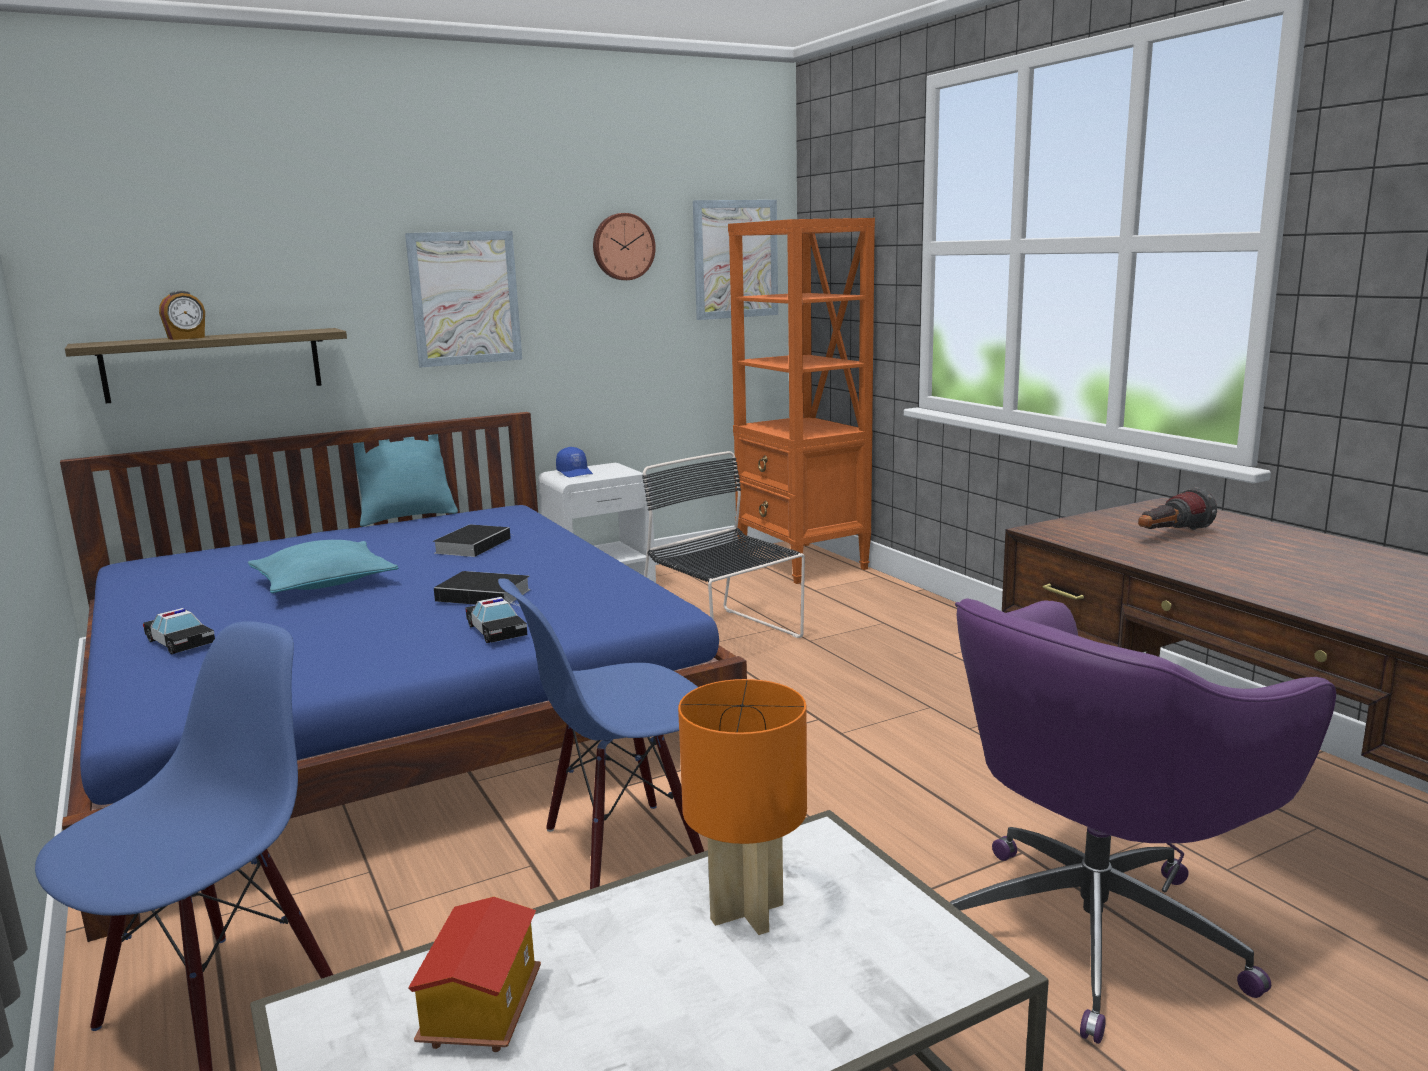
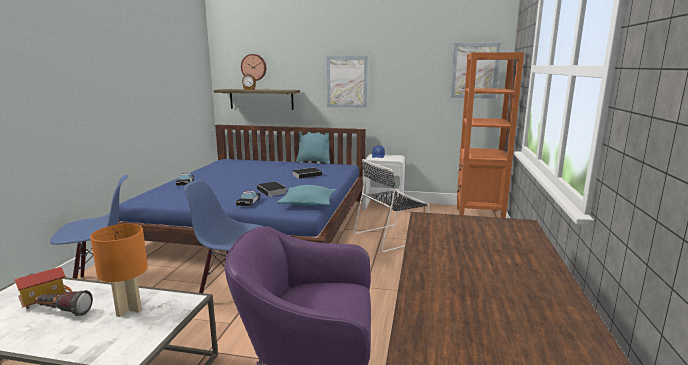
camera: 40 degrees right, 0 degrees up
turquoise pillow [248,540,398,593] -> turquoise pillow moved to [277,185,336,206]
wall clock [593,213,656,280] -> wall clock moved to [241,54,266,81]
black chair [642,451,805,638] -> black chair turned 120 degrees counterclockwise [353,159,429,253]
flashlight [1138,487,1217,530] -> flashlight moved to [35,290,93,316]

